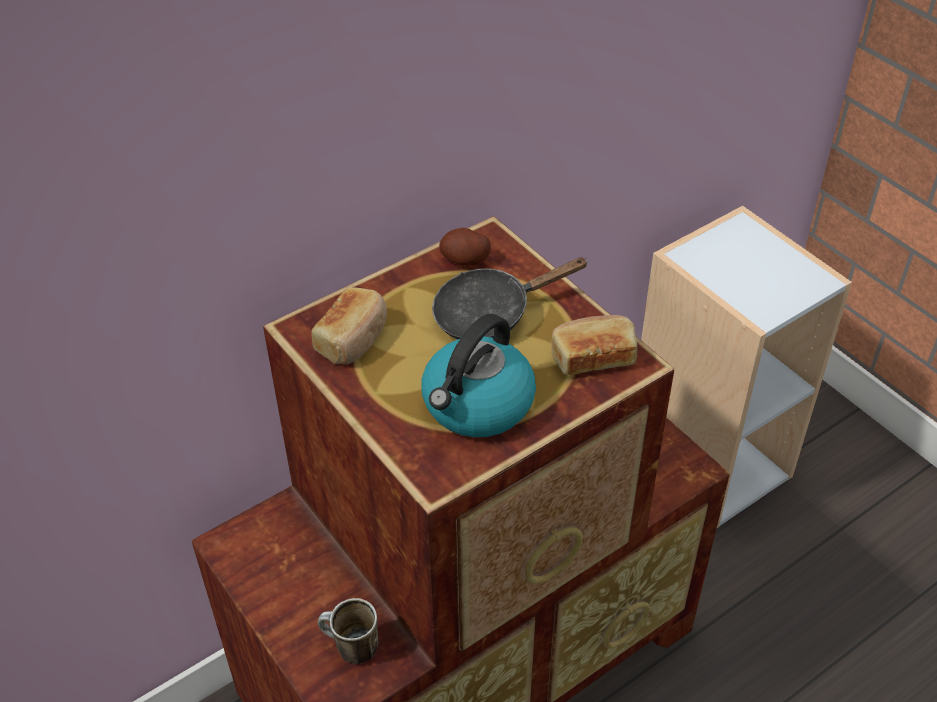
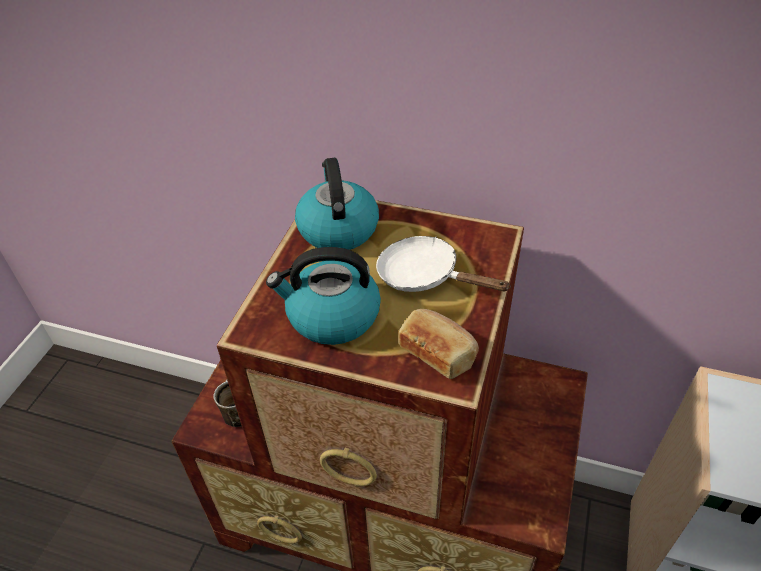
camera: 55 degrees right, 0 degrees up
bread [311,287,387,365] -> kettle [295,158,379,250]
black frying pan [432,257,589,339] -> white frying pan [376,236,511,292]
potato [439,228,491,266] -> none

